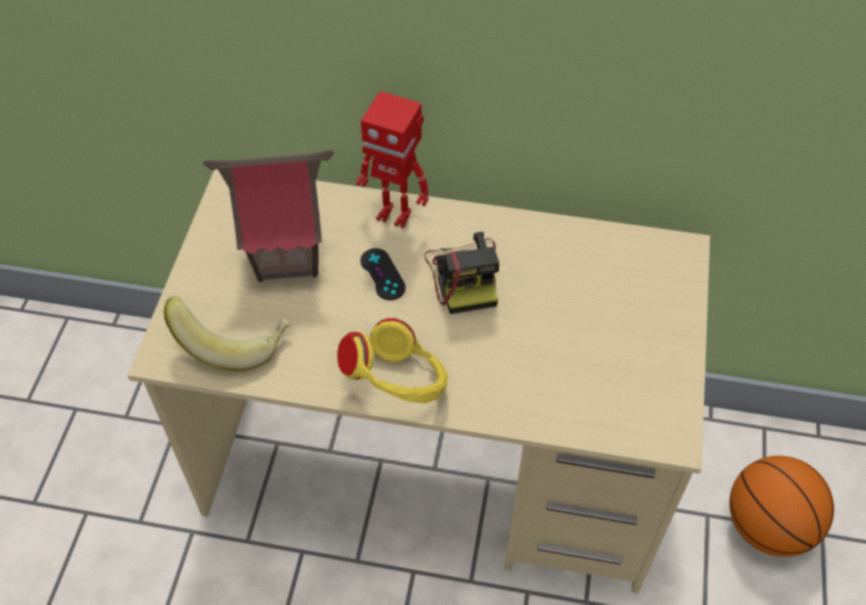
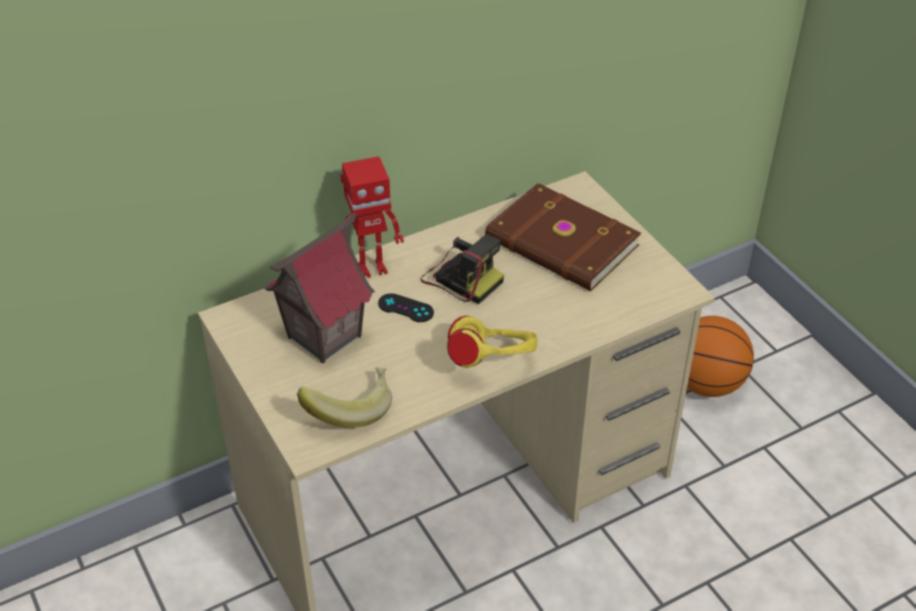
camera: 40 degrees left, 10 degrees down
none -> brown book [485,183,641,291]

